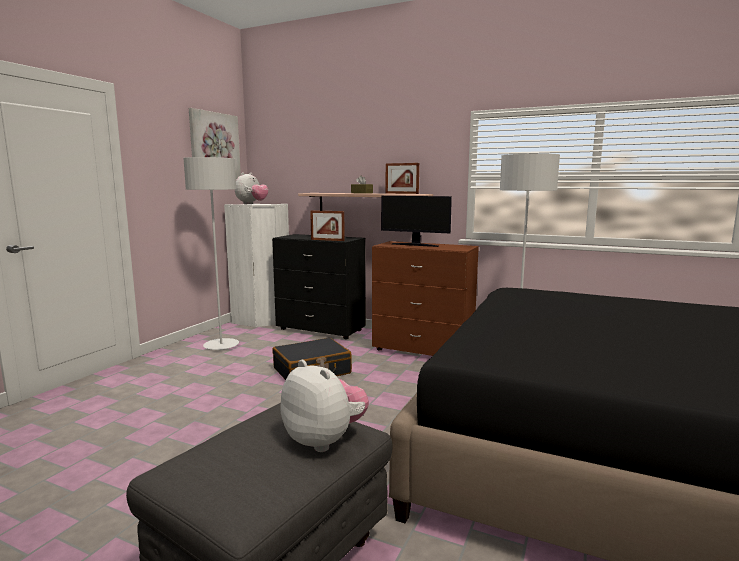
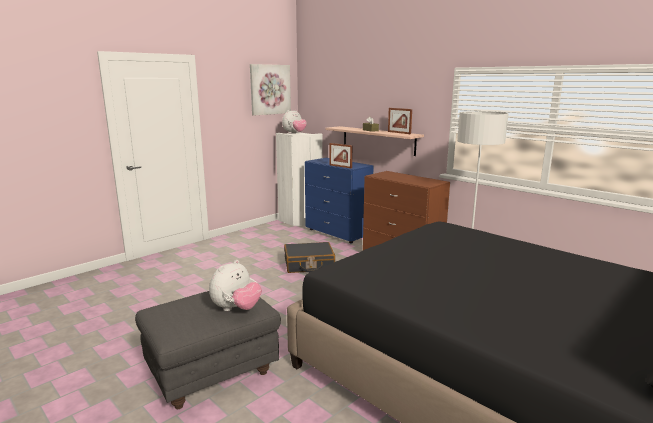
camera: 20 degrees right, 5 degrees up
grey floor lamp [183,157,239,350] -> none
black dresser [272,234,366,339] -> blue dresser [305,158,374,243]
plush toy [280,360,369,452] -> plush toy turned 60 degrees clockwise [209,260,262,311]
monitor [381,196,452,247] -> none

